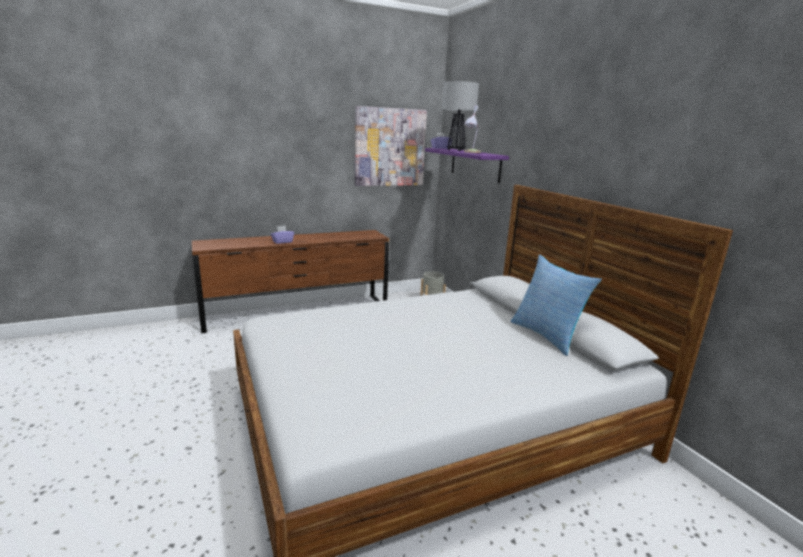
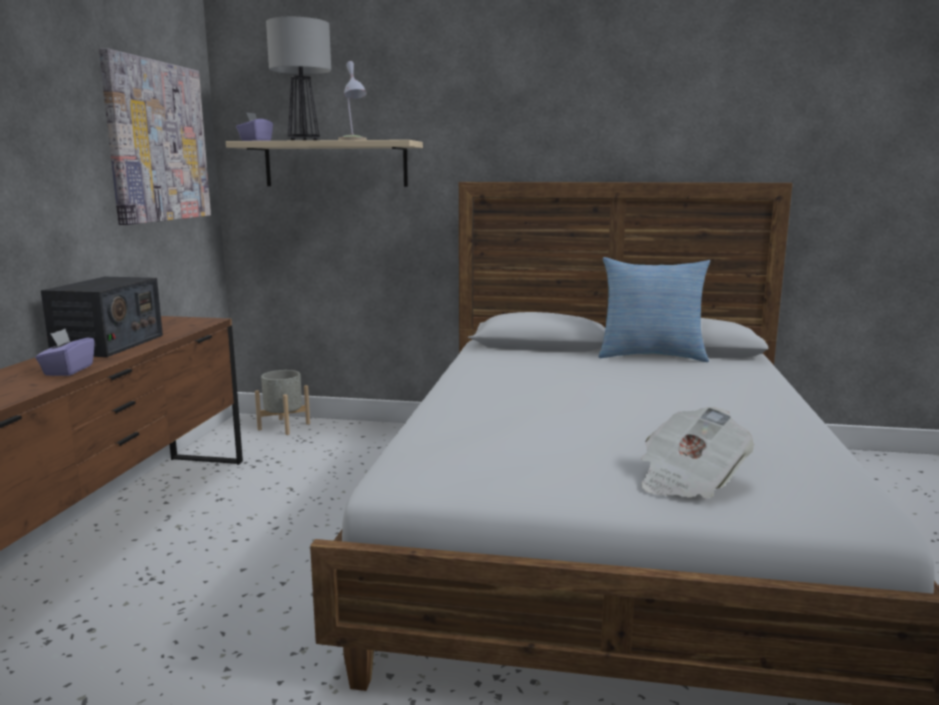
camera: 55 degrees left, 5 degrees down
purple shelf [425,148,509,183] -> beige shelf [226,140,423,187]
none -> radio [41,277,163,357]
none -> newspaper [641,407,754,498]

